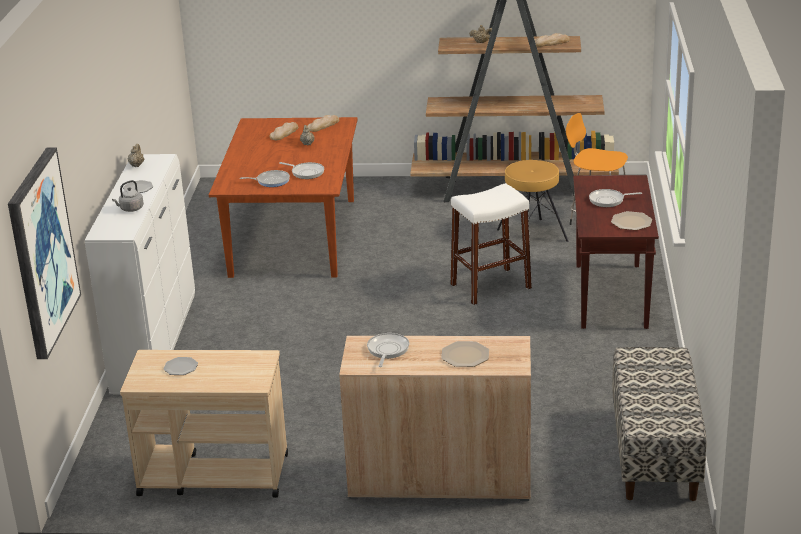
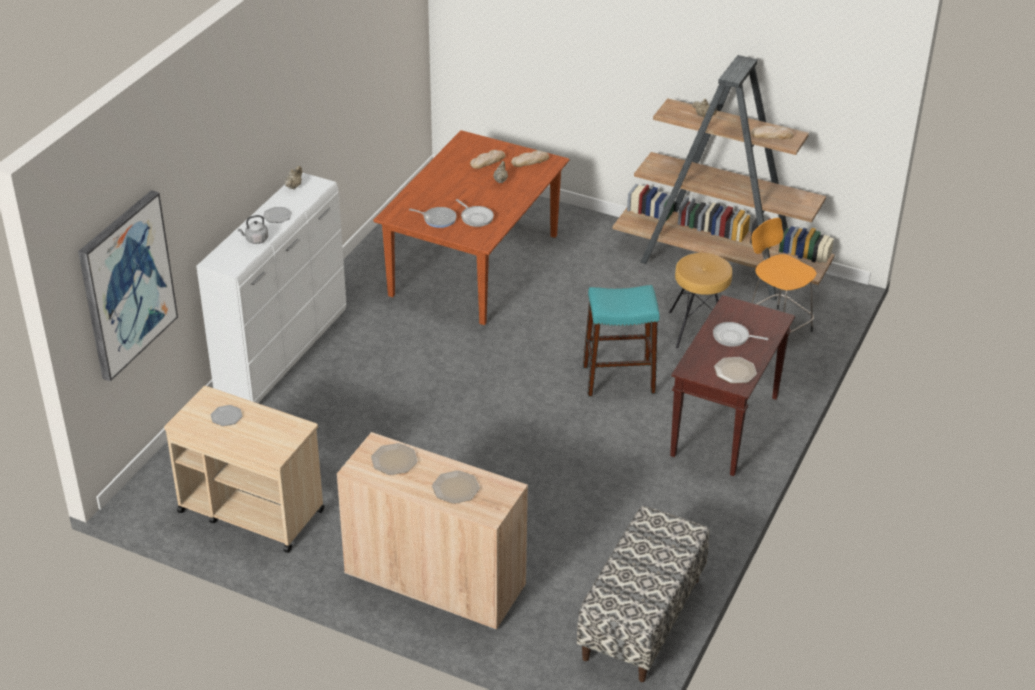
camera: 20 degrees right, 10 degrees up
frying pan [367,333,409,367] -> plate [371,443,418,475]
white stool [450,183,532,305] -> turquoise stool [583,285,660,397]

